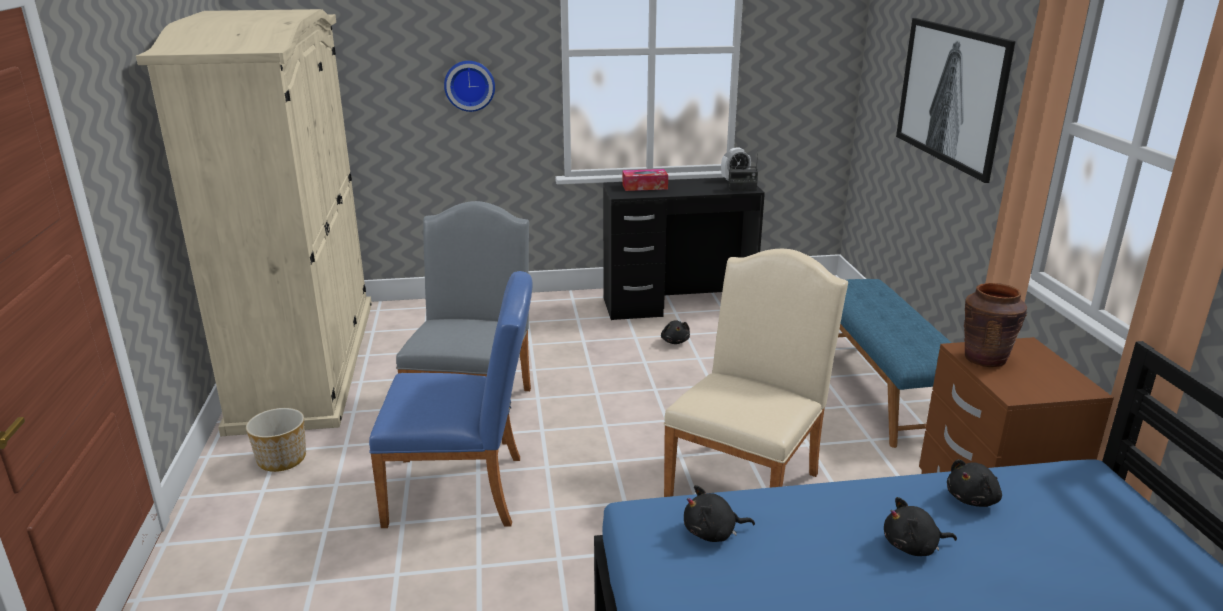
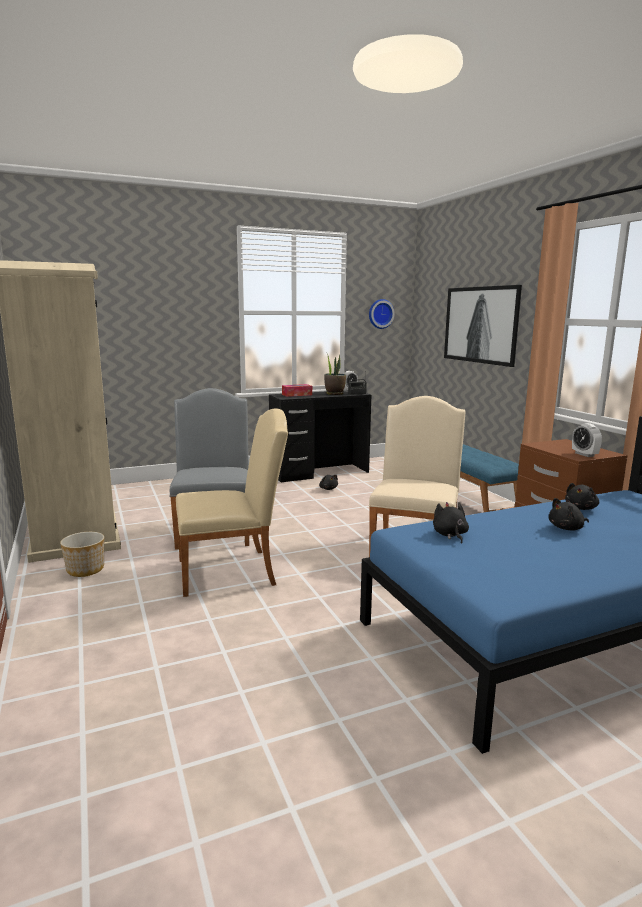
camera: 15 degrees left, 10 degrees down
blue chair [369,271,532,528] -> beige chair [176,408,288,597]
wall clock [444,61,495,112] -> wall clock moved to [369,299,395,329]
black plush toy [684,485,755,542] -> black plush toy turned 105 degrees clockwise [433,502,469,544]
brown vase [964,283,1027,367] -> none
none -> potted plant [324,352,346,395]
none -> alarm clock [572,423,602,457]

